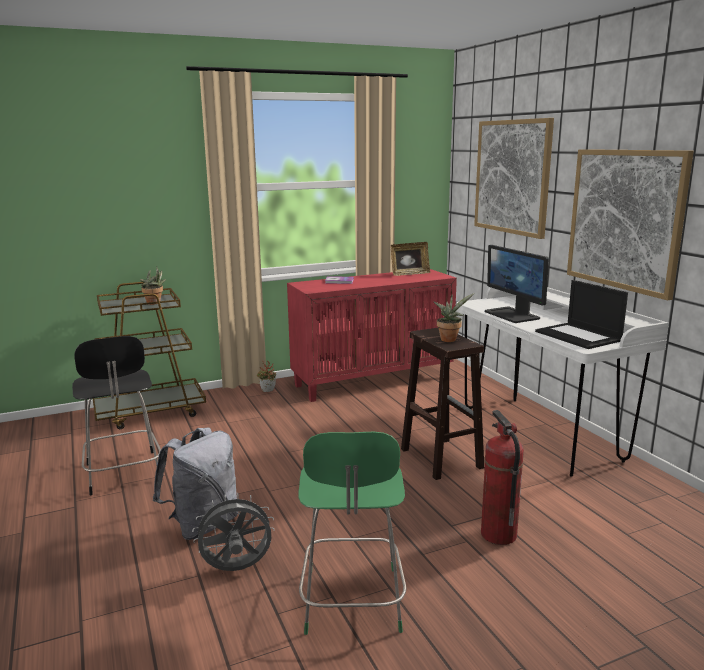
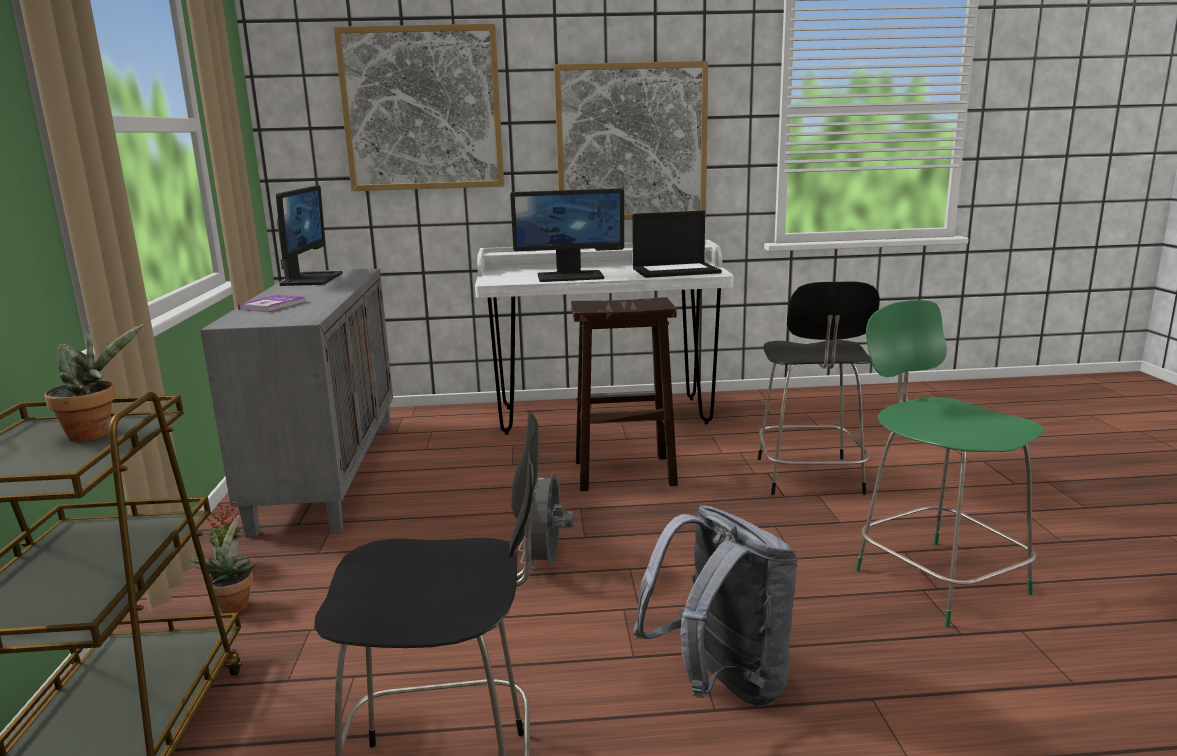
camera: 70 degrees left, 0 degrees up
grey fan [192,493,275,571] -> grey fan moved to [518,473,575,572]
red cabinet [287,269,457,402] -> grey cabinet [200,269,393,538]
green chair [298,432,406,635] -> green chair turned 135 degrees counterclockwise [855,300,1044,627]
picture frame [391,242,430,276] -> monitor [276,186,343,286]
potted plant [434,293,474,342] -> potted plant moved to [188,515,256,613]
fire extinguisher [481,410,524,545] -> black chair [758,281,880,495]

